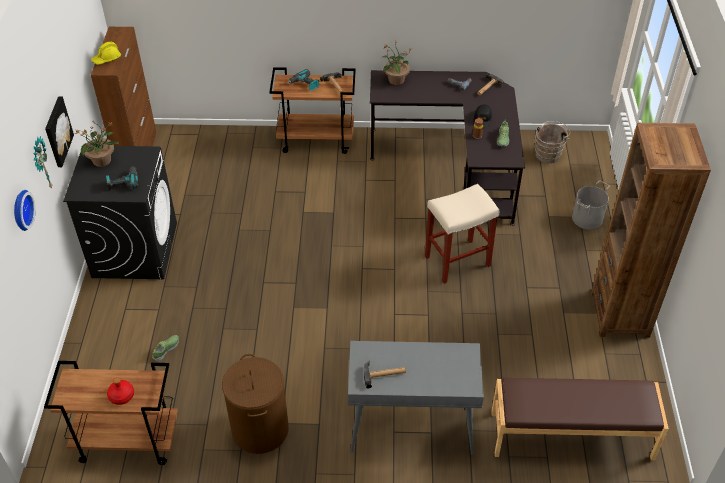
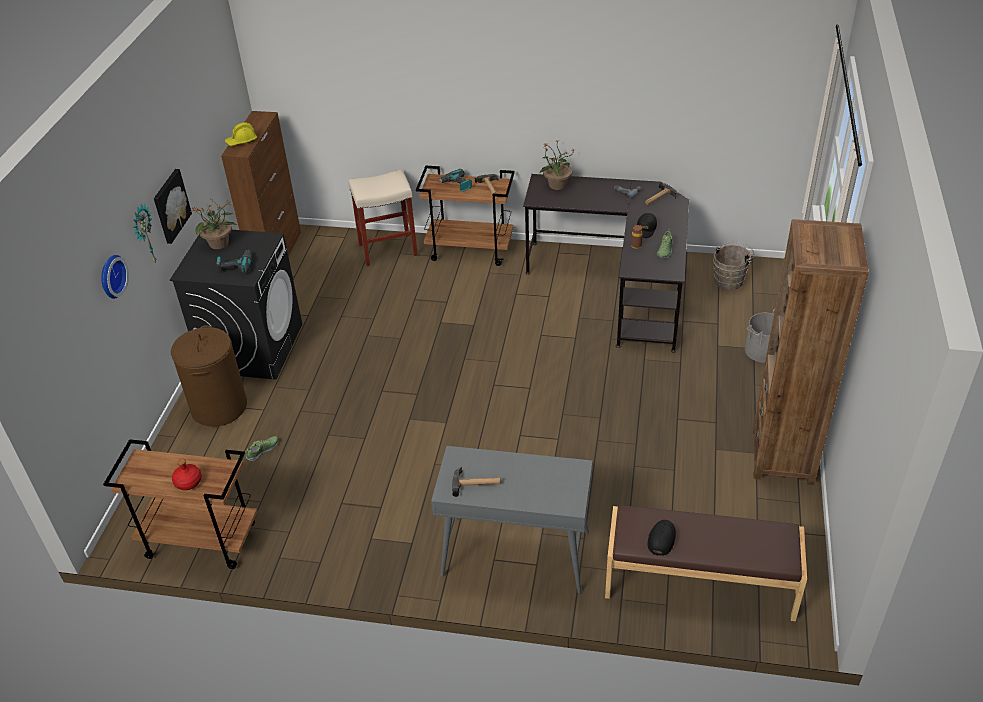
camera: 10 degrees right, 5 degrees down
brown laundry basket [222,354,289,454] -> brown laundry basket moved to [171,325,247,427]
beige stool [425,184,499,284] -> beige stool moved to [348,169,418,266]
none -> black cap [648,520,676,556]

